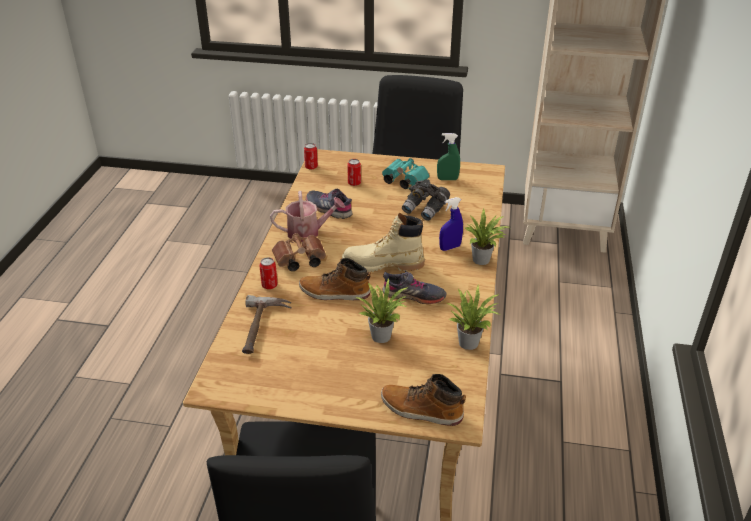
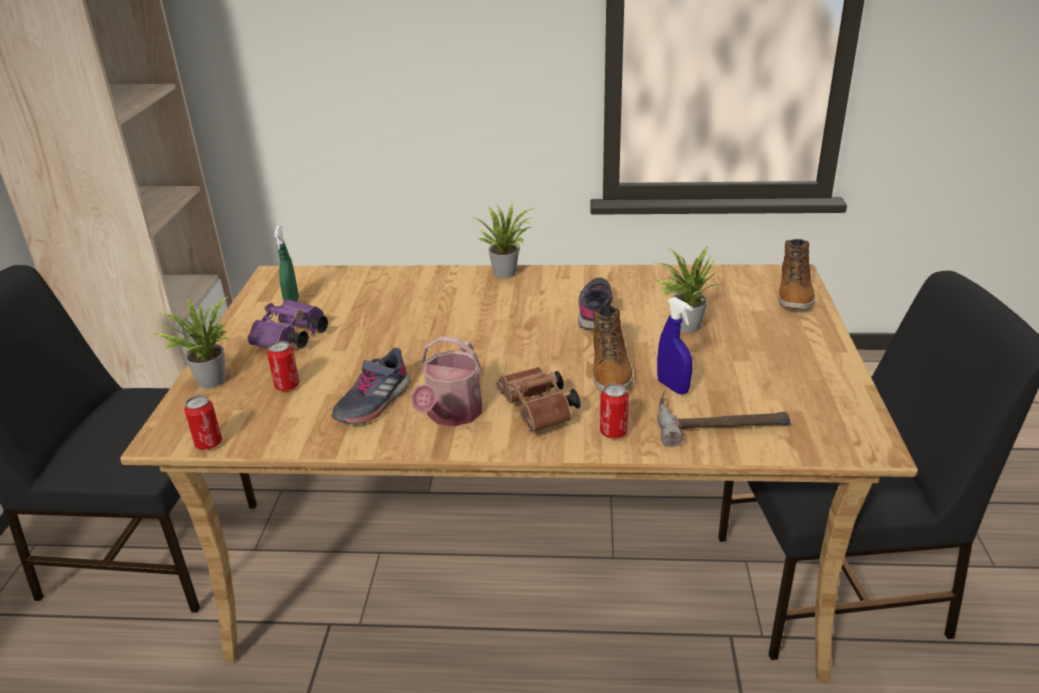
camera: 95 degrees left, 5 degrees down
watering can [270,191,345,242] -> watering can turned 150 degrees counterclockwise [410,336,482,427]
beige boot [342,213,424,272] -> none
turquoise binoculars [382,158,430,189] -> purple binoculars [248,299,328,349]
grey binoculars [402,179,450,221] -> none
blue spray bottle [439,197,463,251] -> blue spray bottle moved to [657,297,693,395]
potted plant [446,285,499,350] -> potted plant moved to [155,296,230,388]

